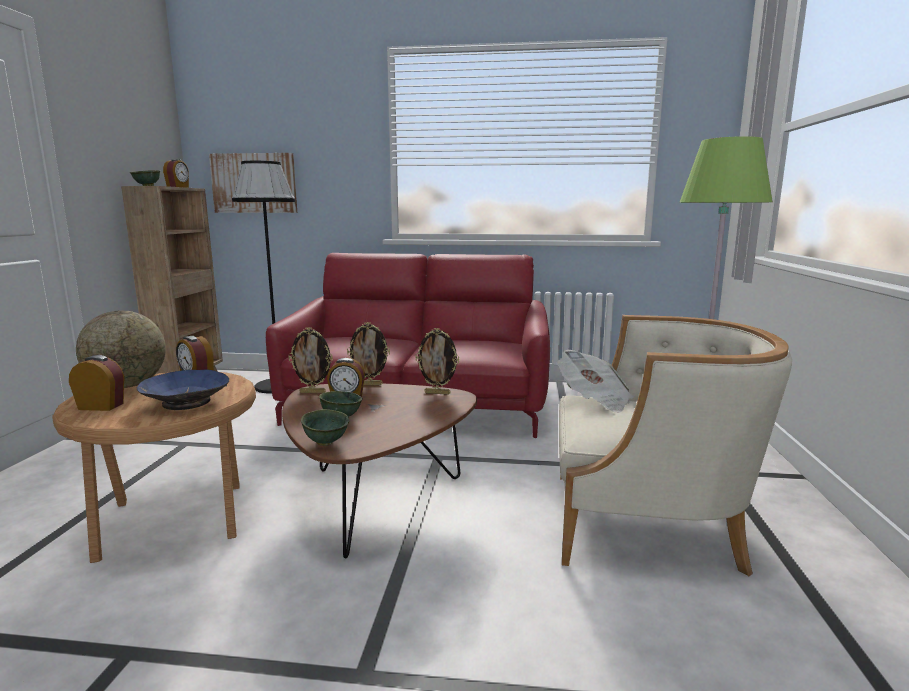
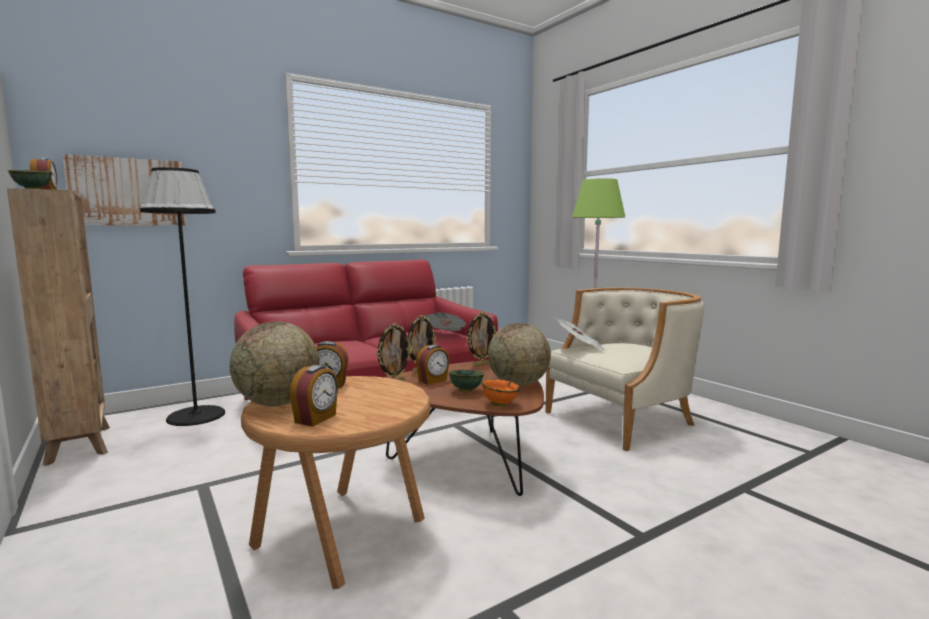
camera: 40 degrees left, 5 degrees down
alarm clock [69,355,125,411] -> alarm clock turned 150 degrees clockwise [290,365,338,427]
blue bowl [136,369,229,410] -> none
green bowl [301,409,349,446] -> orange bowl [482,379,520,407]
none -> newspaper [423,312,467,331]
none -> globe [488,323,551,386]

